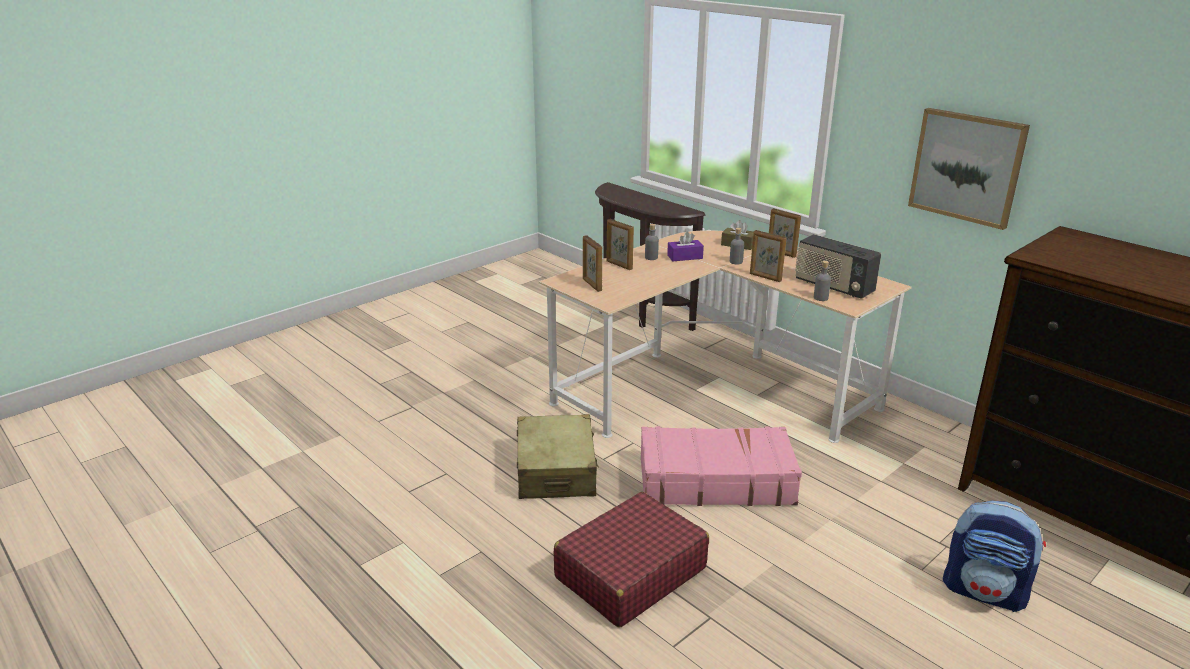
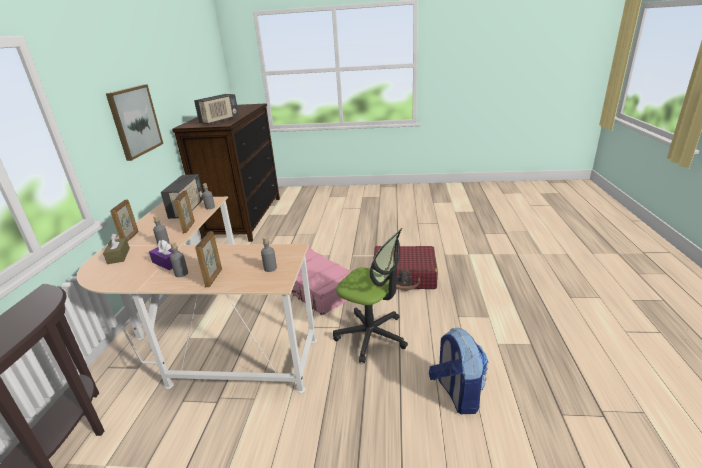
camera: 130 degrees left, 0 degrees up
beige suitcase [517,414,599,499] -> office chair [333,228,408,363]
picture frame [583,235,602,292] -> grey bottle [261,237,277,272]
backpack [943,501,1046,612] -> backpack moved to [429,328,488,414]
none -> radio [194,94,239,124]

